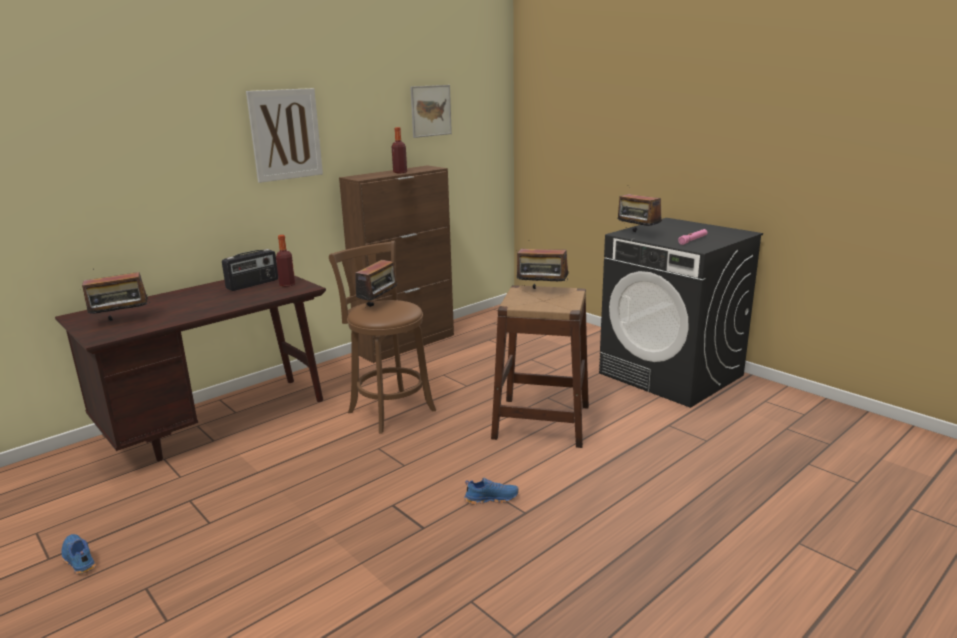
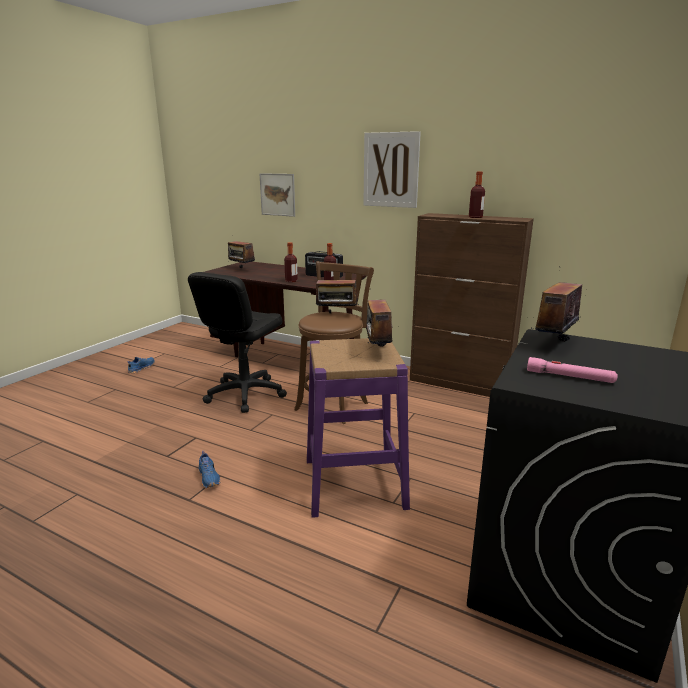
camera: 70 degrees right, 0 degrees up
picture [410,85,452,138] -> picture moved to [260,173,295,217]
brown stool [491,285,589,448] -> purple stool [307,338,410,518]
none -> black office chair [188,272,287,413]
none -> bottle [284,242,298,282]

